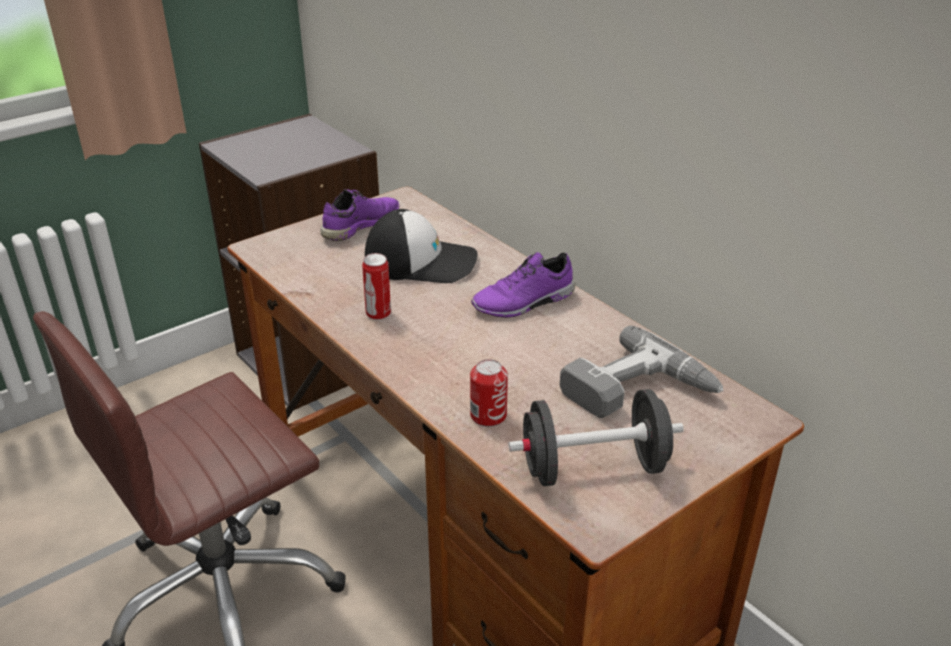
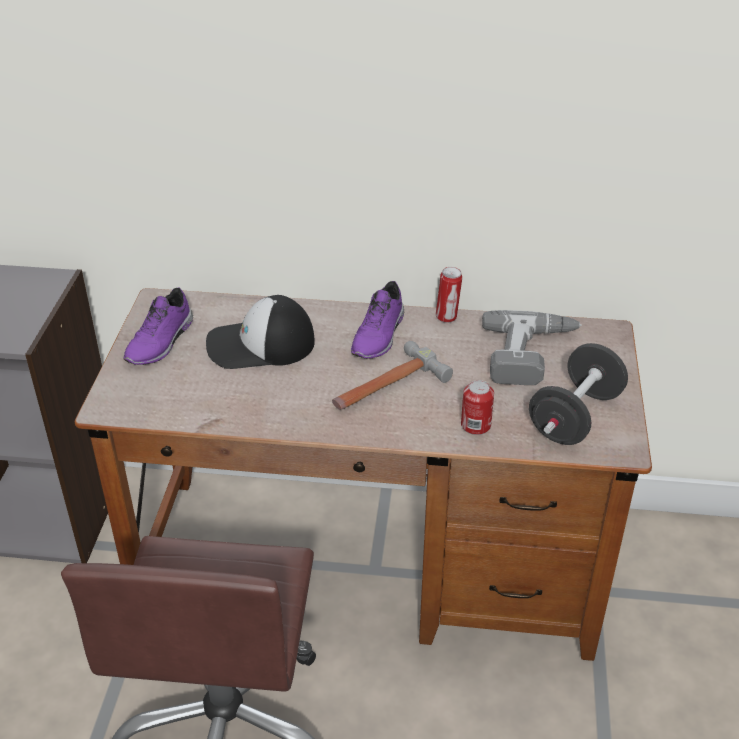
camera: 45 degrees left, 5 degrees up
purple shoe [320,189,400,241] -> purple shoe turned 150 degrees counterclockwise [123,287,193,365]
can [362,253,391,320] -> can moved to [436,267,462,323]
cap [365,209,478,283] -> cap turned 150 degrees counterclockwise [206,295,315,369]
none -> hammer [332,341,453,410]

